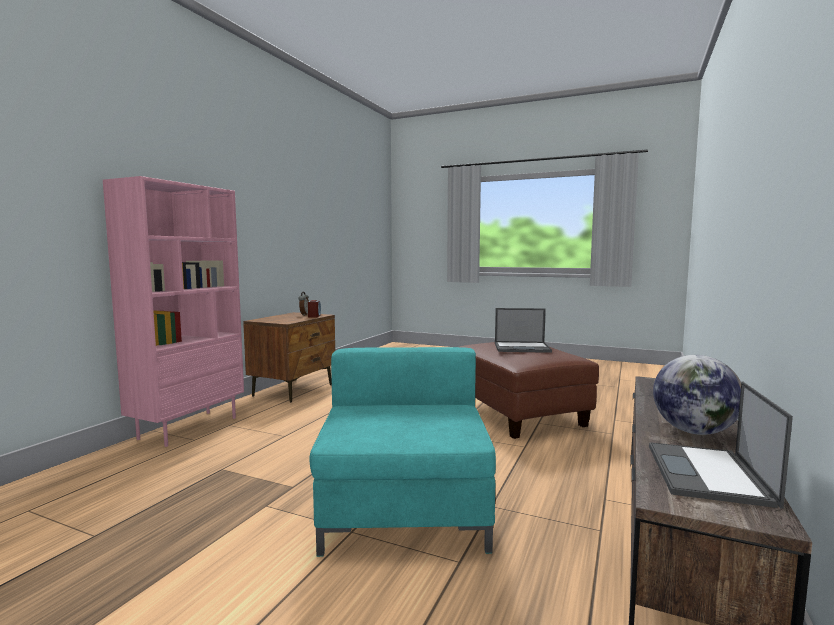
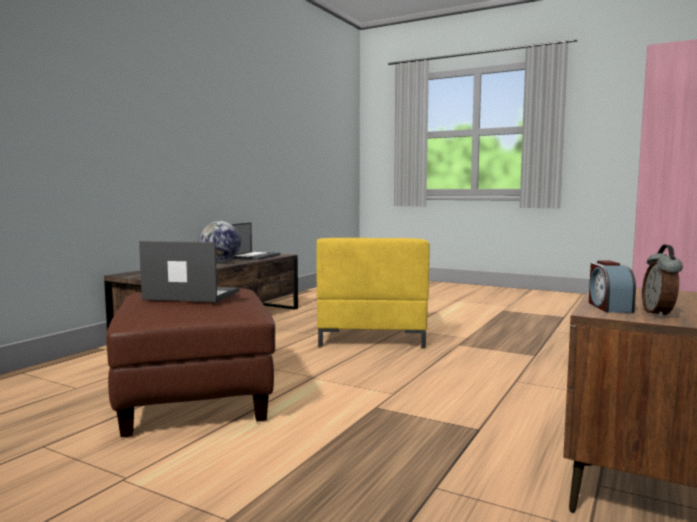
camera: 175 degrees left, 0 degrees up
turquoise armchair [309,347,496,557] -> yellow armchair [316,238,430,349]

